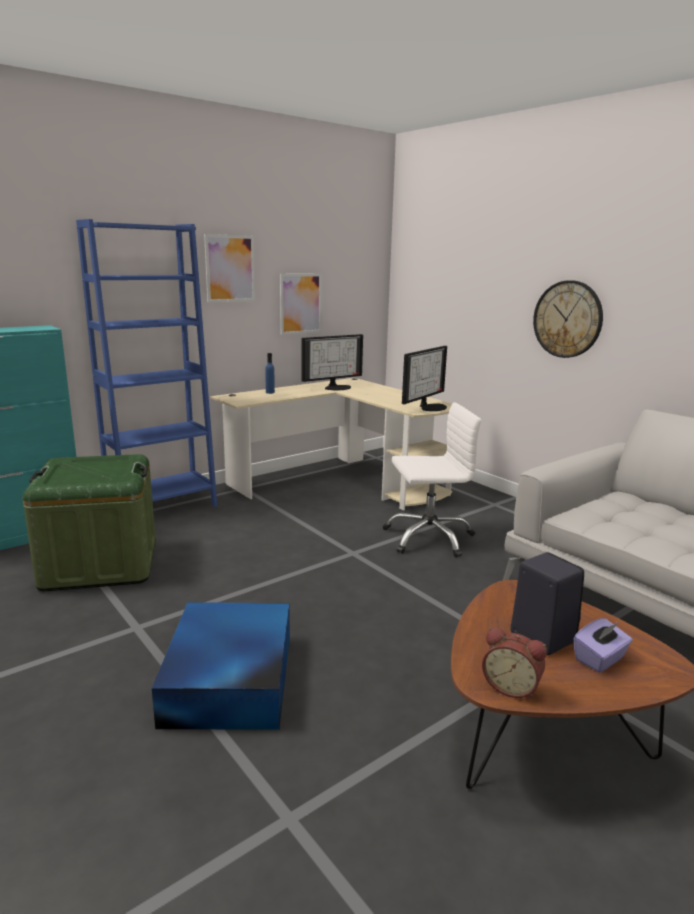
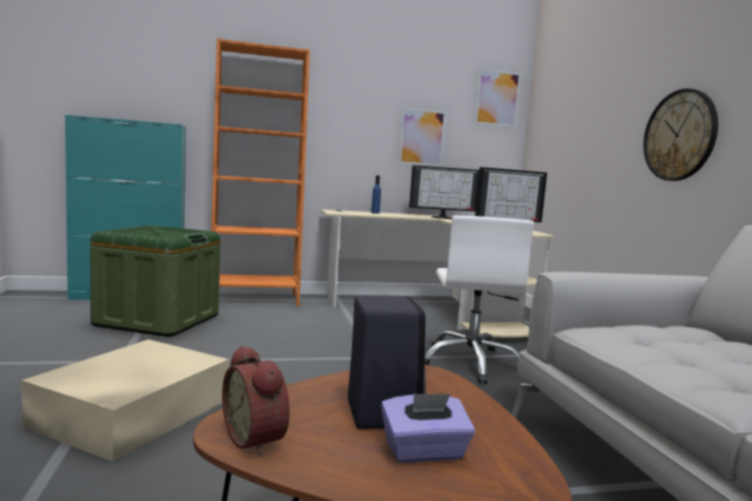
camera: 25 degrees right, 10 degrees down
blue bookcase [76,219,217,507] -> orange bookcase [211,38,310,306]
blue storage box [152,602,290,730] -> beige storage box [21,339,229,462]
picture [204,234,255,302] -> picture moved to [474,68,521,128]
white office chair [383,402,481,558] -> white office chair turned 75 degrees clockwise [425,215,534,384]

